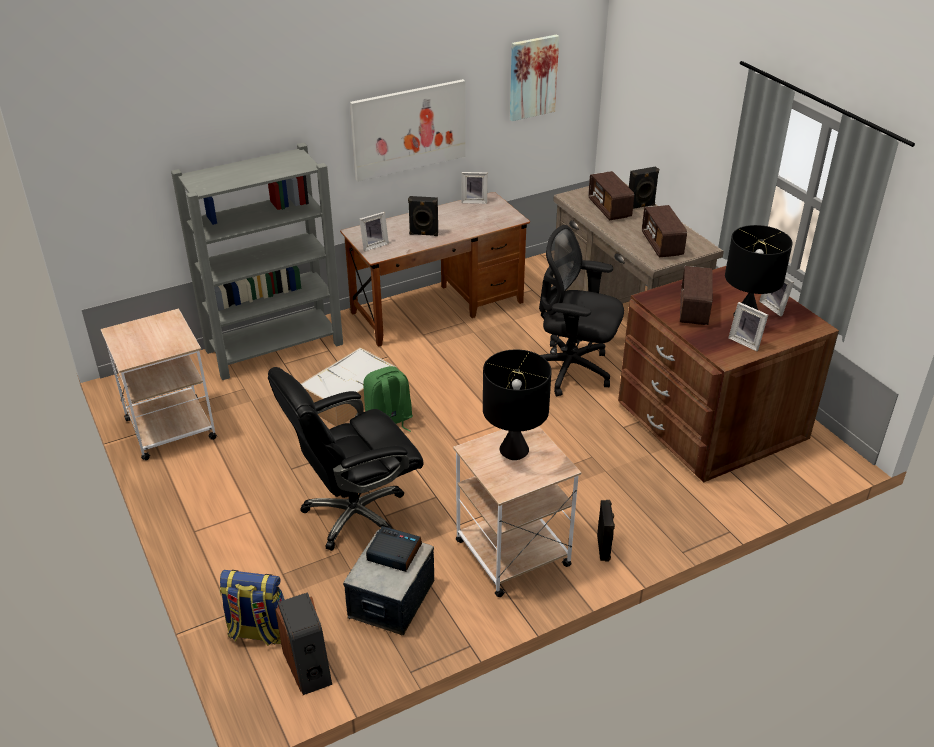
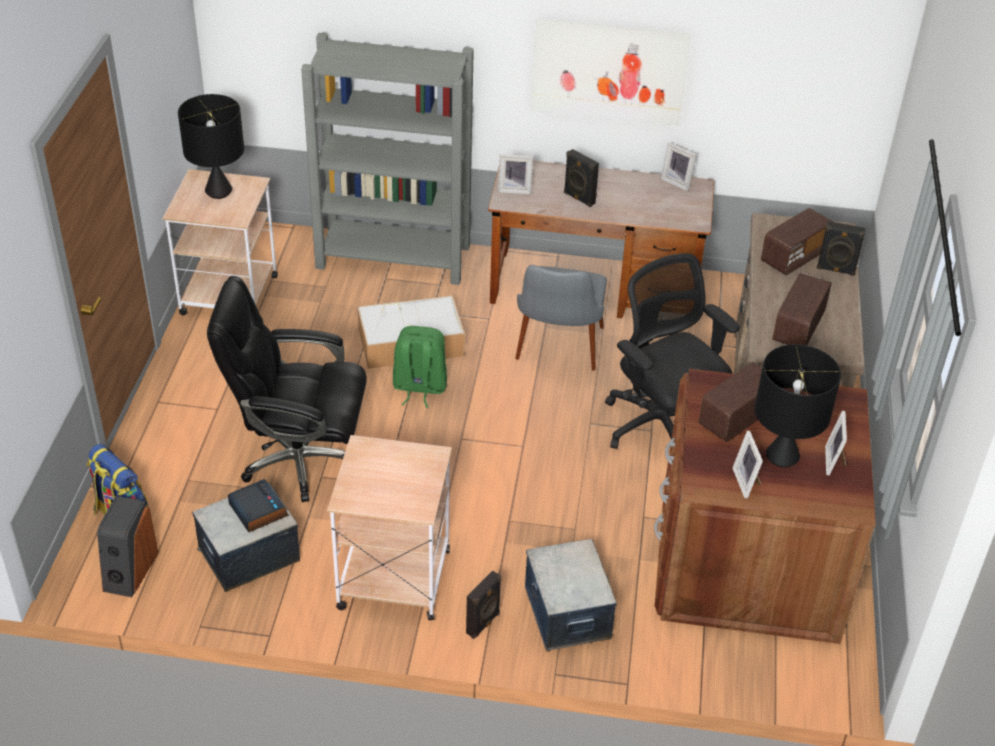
camera: 35 degrees right, 5 degrees up
black table lamp [483,349,552,460] -> black table lamp moved to [178,94,244,199]
picture [510,34,559,121] -> none
radio [588,171,634,220] -> radio turned 150 degrees counterclockwise [761,208,833,275]
none -> grey chair [515,265,607,371]
none -> storage box [525,539,617,652]

